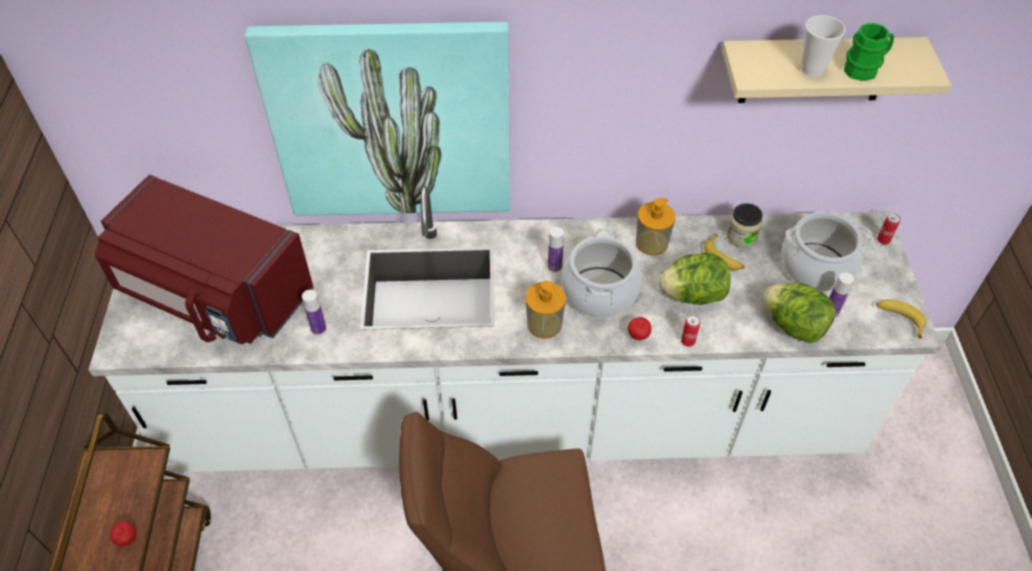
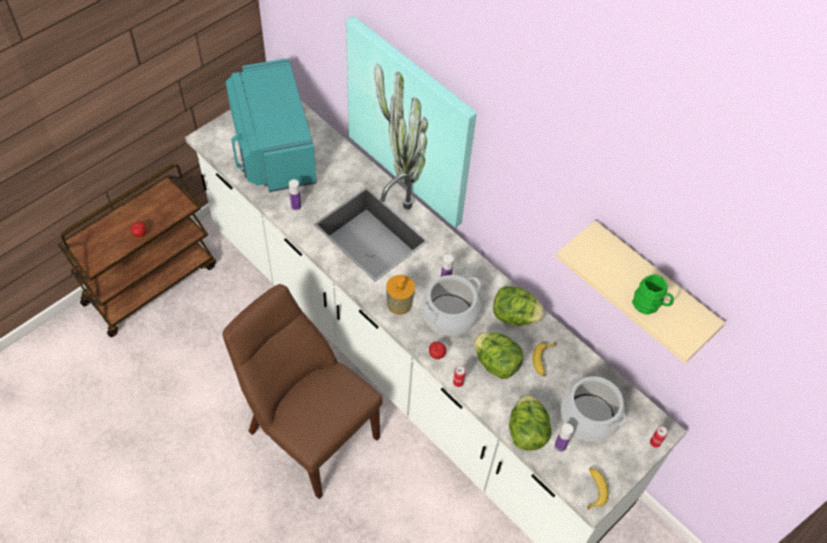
camera: 45 degrees right, 5 degrees up
red microwave [95,175,314,344] -> turquoise microwave [226,58,317,192]
soap dispenser [636,198,676,256] -> lettuce [493,286,545,326]
jar [726,203,763,247] -> none
cup [801,15,846,77] -> none

